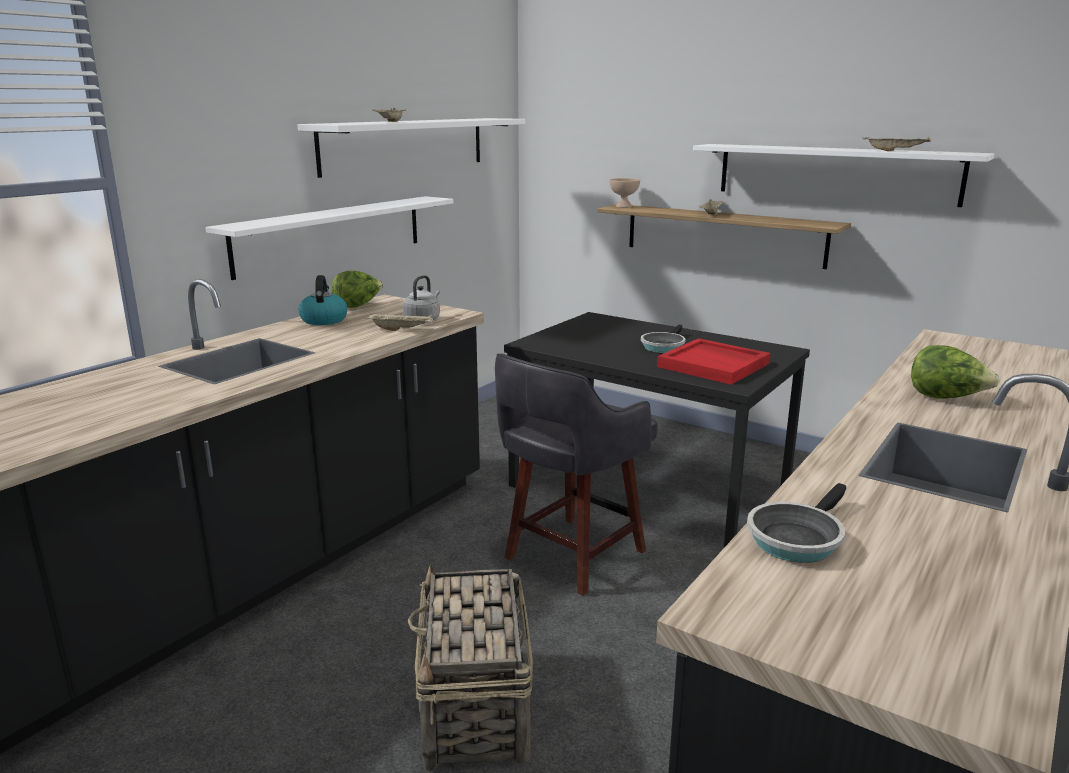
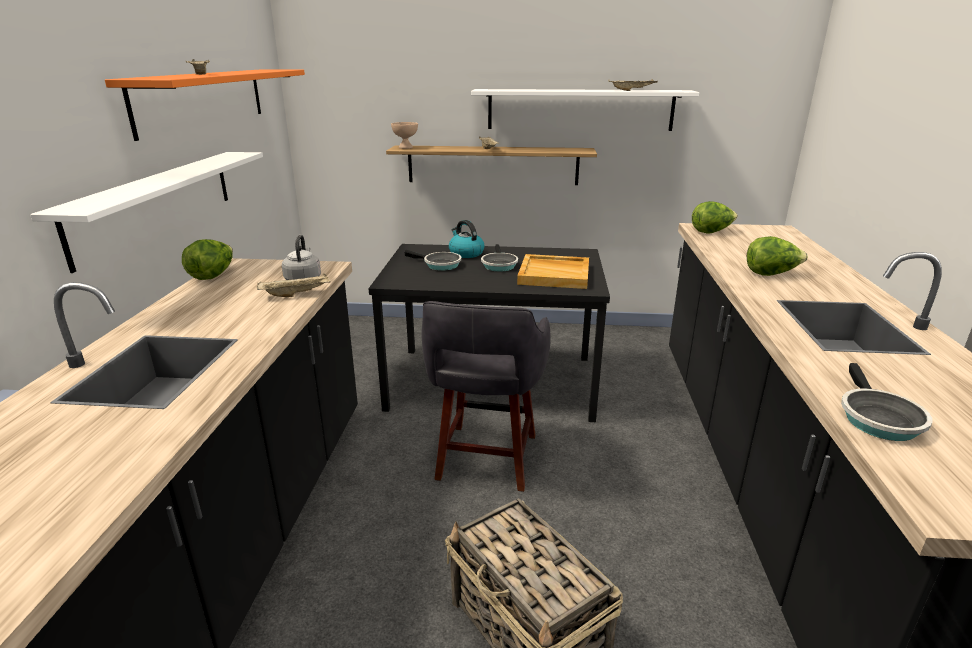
camera: 30 degrees left, 5 degrees up
white shelf [298,118,525,178] -> orange shelf [105,70,305,141]
kettle [299,275,348,325] -> kettle moved to [449,220,484,258]
red tray [657,338,770,385] -> beige tray [517,254,589,289]
none -> frying pan [405,250,461,271]
none -> lettuce [692,201,738,233]

